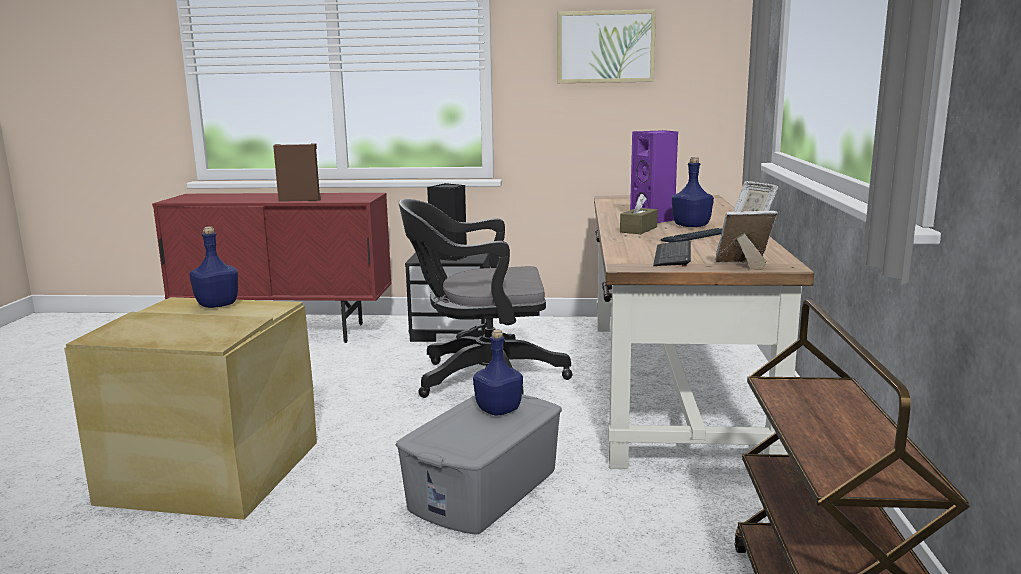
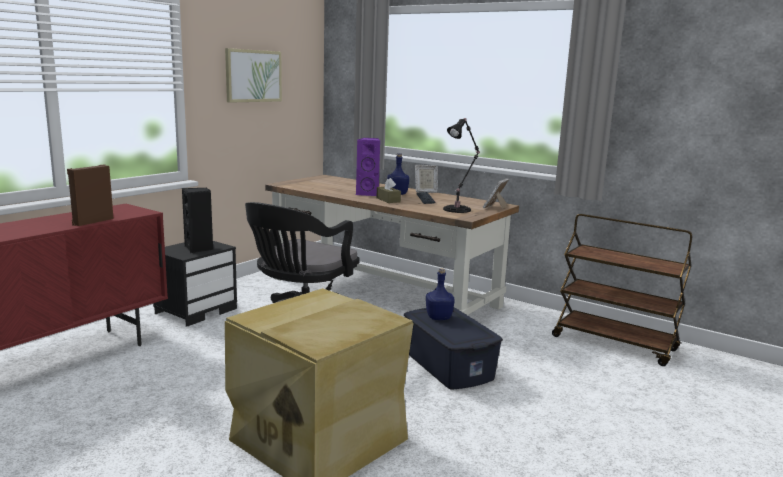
camera: 60 degrees left, 0 degrees up
blue bottle [189,227,238,308] -> none
grey storage box [396,394,562,534] -> blue storage box [404,307,503,389]
keyboard [653,240,691,267] -> black table lamp [443,118,480,213]

